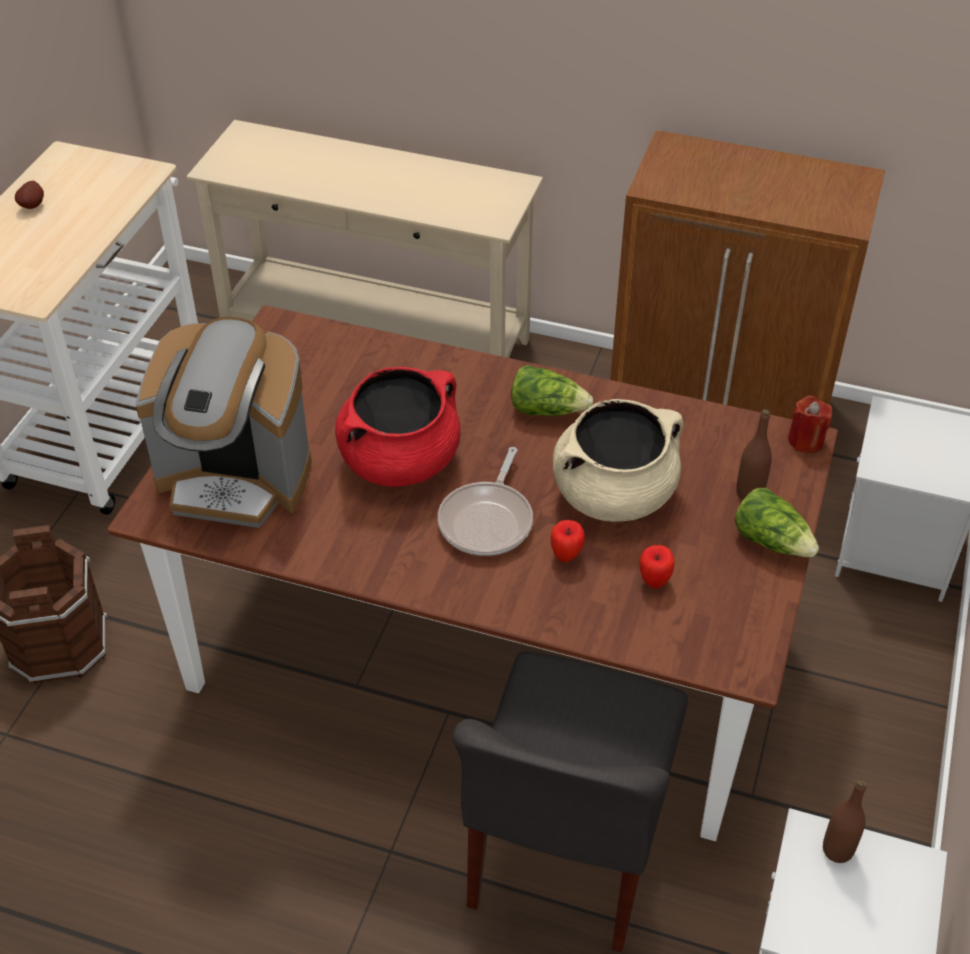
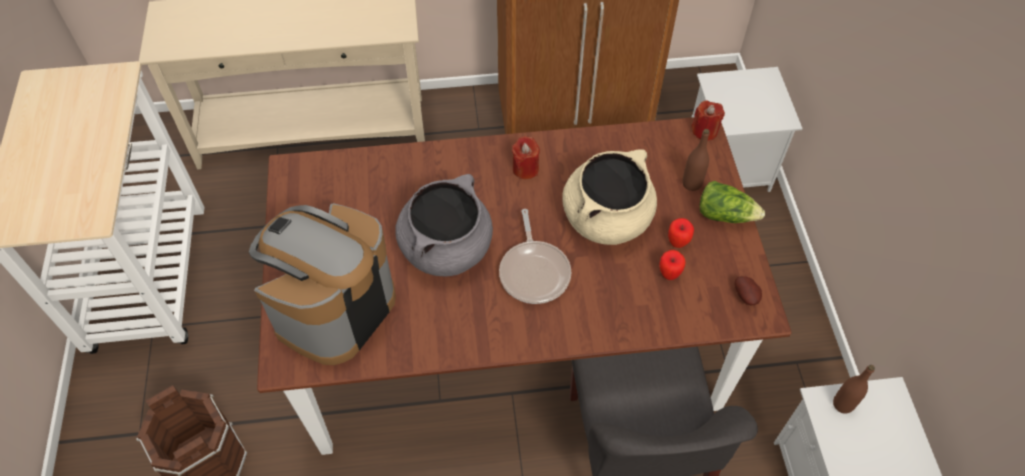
camera: 25 degrees left, 10 degrees up
potato [15,181,44,209] -> potato moved to [735,276,762,305]
coffee machine [135,317,312,528] -> coffee machine turned 135 degrees clockwise [249,203,396,365]
red cooking pot [335,367,461,487] -> grey cooking pot [395,174,493,276]
lettuce [511,365,594,416] -> red candle [512,136,540,179]
apple [551,520,585,562] -> apple moved to [668,218,694,248]

